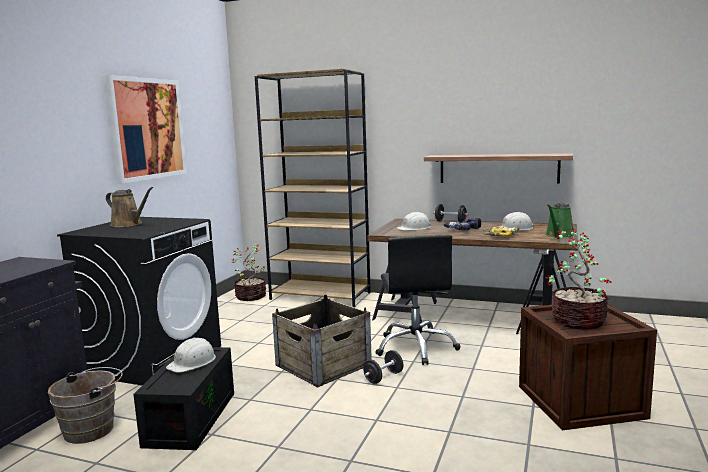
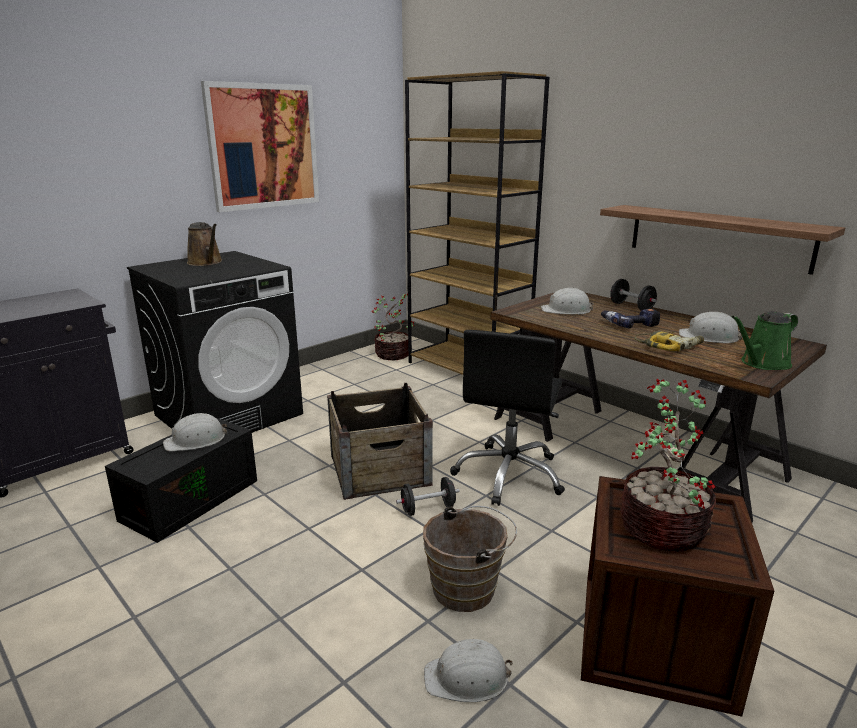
camera: 25 degrees right, 10 degrees up
brown bucket [48,367,123,444] -> brown bucket moved to [423,506,517,612]
none -> white hard hat [424,639,513,702]

